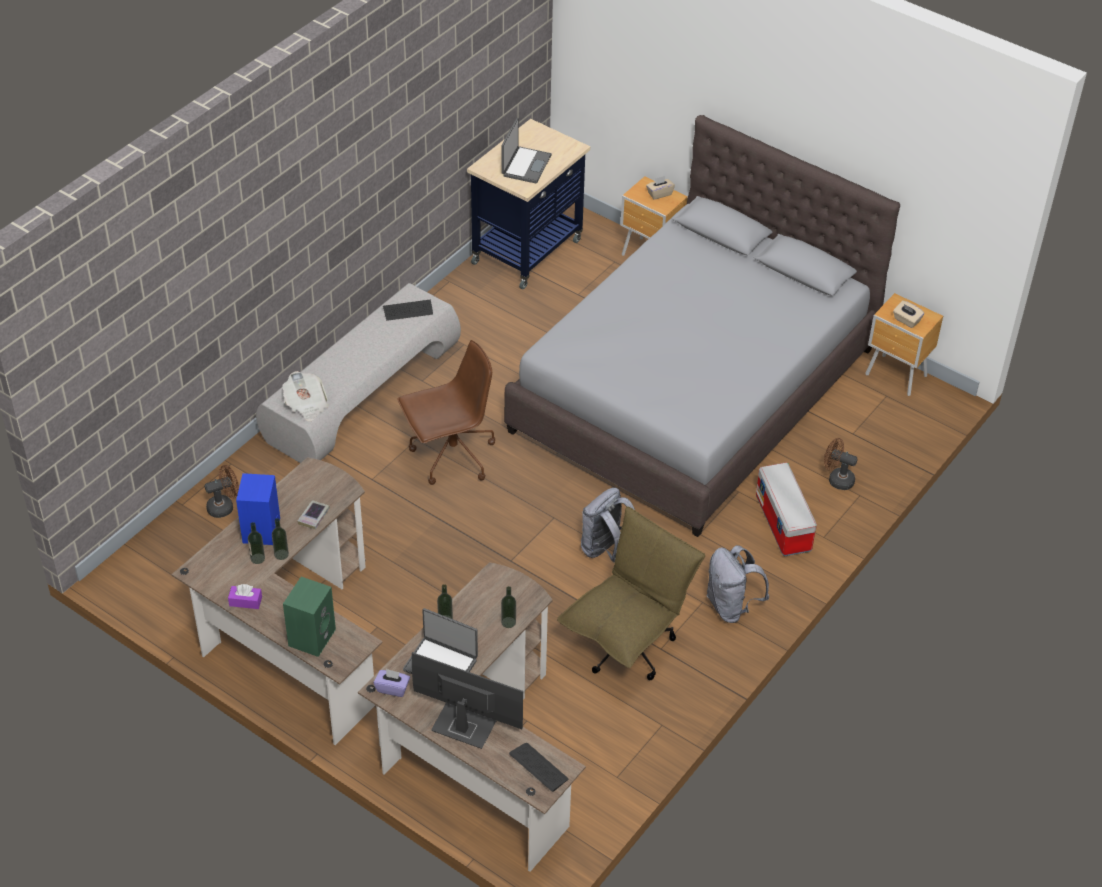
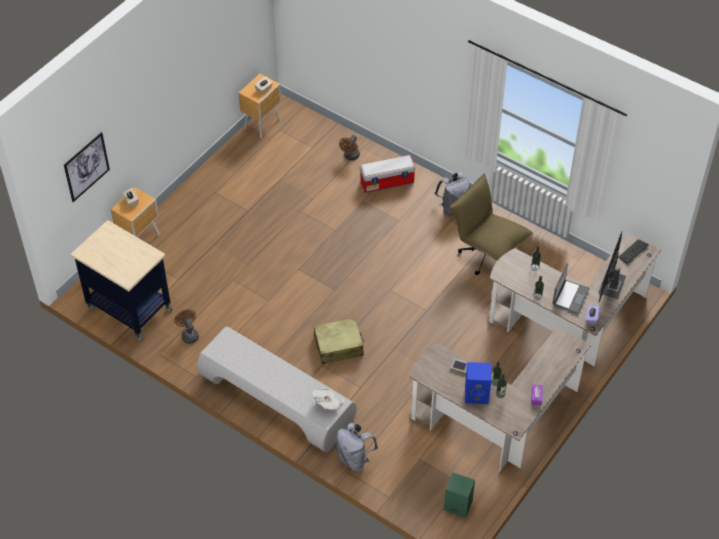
camera: 90 degrees left, 5 degrees up
brown fan [205,465,239,518] -> brown fan moved to [174,309,199,344]
green speaker [283,577,336,657] -> green speaker moved to [444,473,475,518]
keyboard [383,300,433,321] -> none
brown office chair [397,340,495,485] -> beige suitcase [314,317,364,364]
laptop [501,118,552,183] -> none
grey bed [504,115,900,537] -> none
grey backpack [581,488,635,563] -> grey backpack moved to [336,423,378,472]
none -> picture [64,132,110,202]

